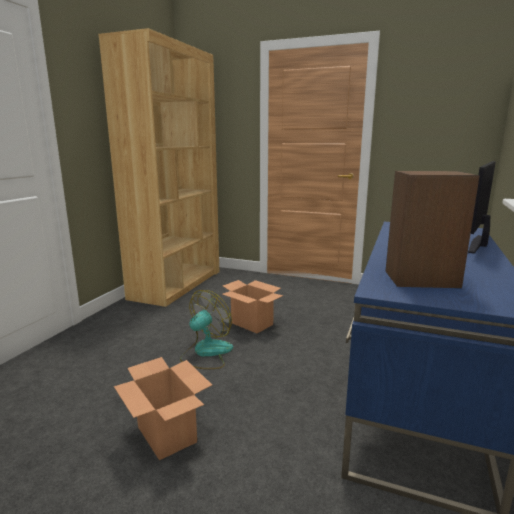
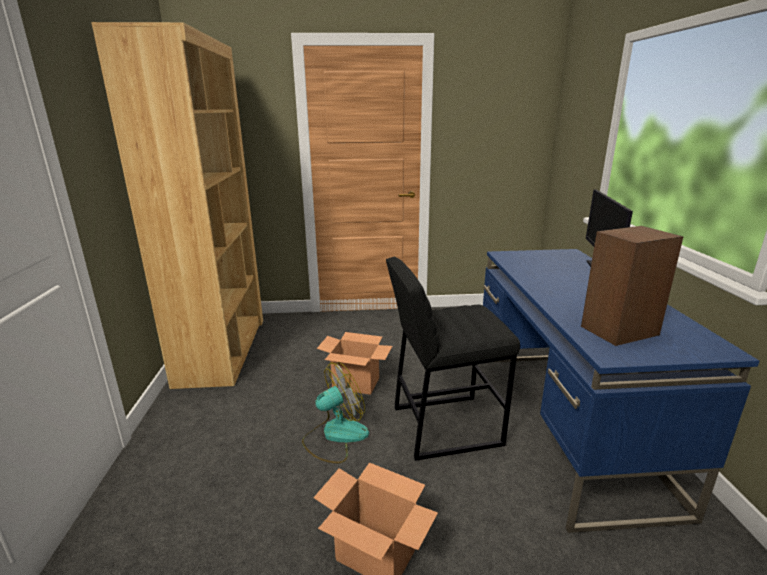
camera: 25 degrees left, 5 degrees up
fan [180,290,233,369] -> fan turned 45 degrees clockwise [302,362,369,463]
none -> black chair [386,257,520,461]

